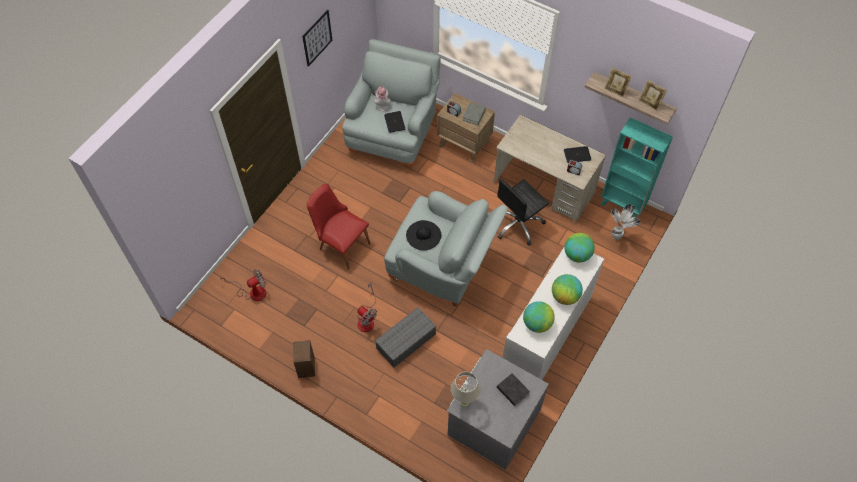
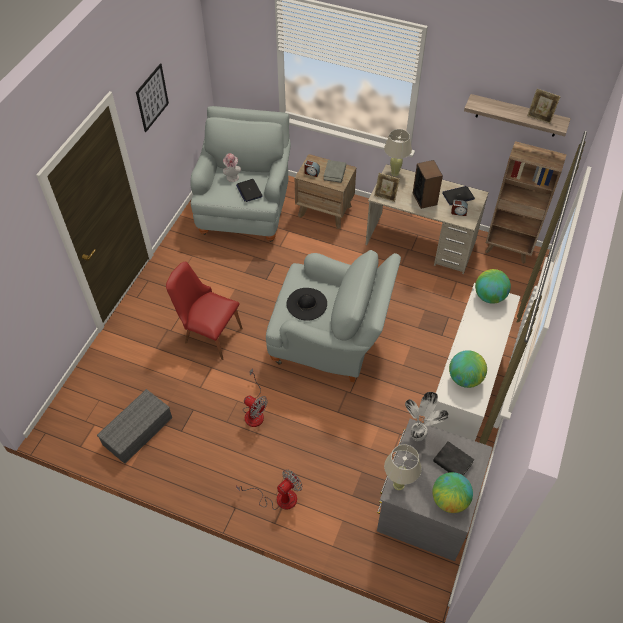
camera: 10 degrees left, 5 degrees down
fan [220,269,266,301] -> fan moved to [236,469,302,510]
speaker [293,340,315,378] -> speaker moved to [413,160,443,209]
grey storage box [375,308,437,367] -> grey storage box moved to [97,389,172,464]
black office chair [497,179,549,246] -> none
globe [552,274,583,305] -> globe moved to [432,472,473,513]
turquoise bookcase [601,117,673,217] -> brown bookcase [485,141,567,264]
picture frame [604,68,632,98] -> picture frame moved to [374,173,400,202]
potted plant [611,204,640,240] -> potted plant moved to [405,392,449,442]
none -> beige table lamp [384,129,412,176]

